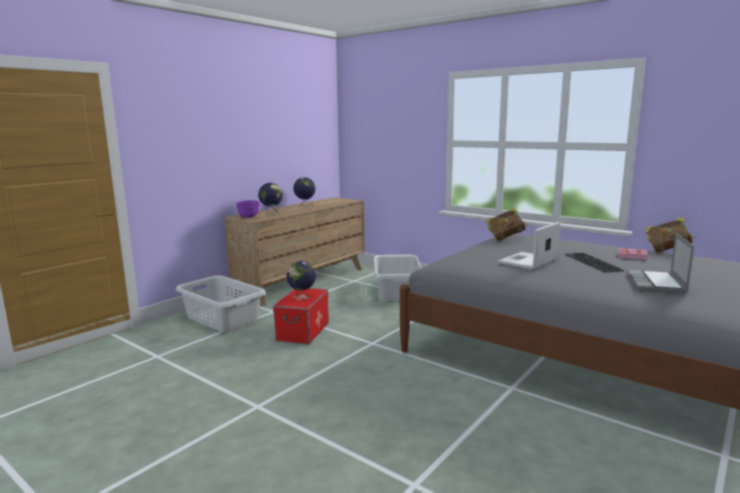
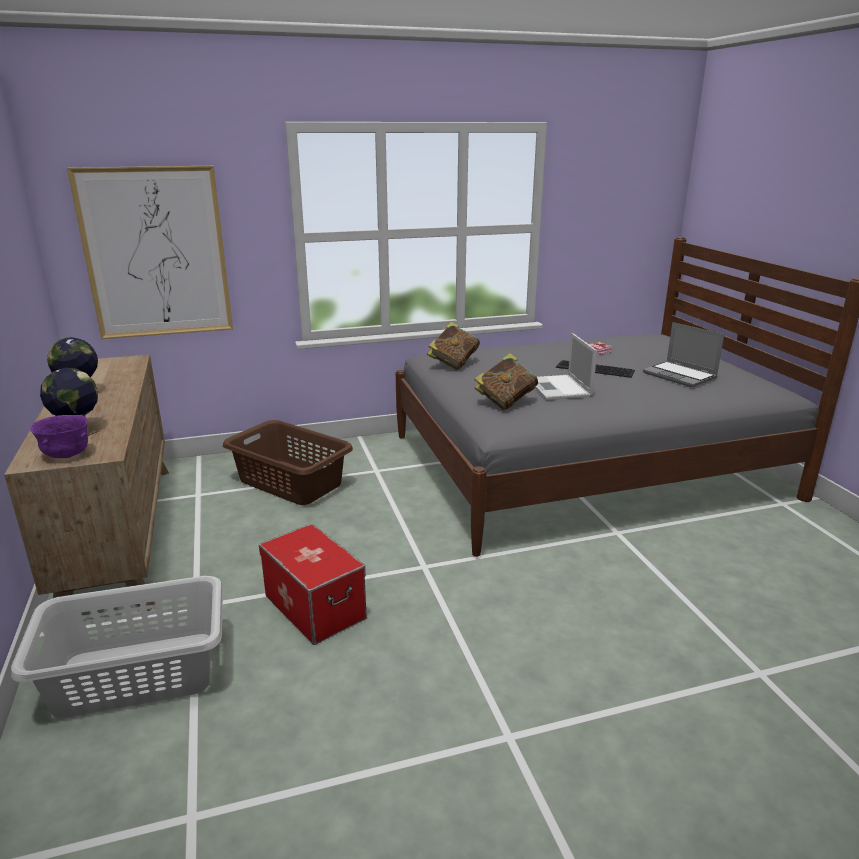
camera: 55 degrees left, 10 degrees up
globe [286,261,316,300] -> none
grey laundry basket [373,255,422,301] -> brown laundry basket [223,420,353,505]
book [644,217,696,253] -> book moved to [475,353,538,410]
none -> picture [67,166,233,339]

